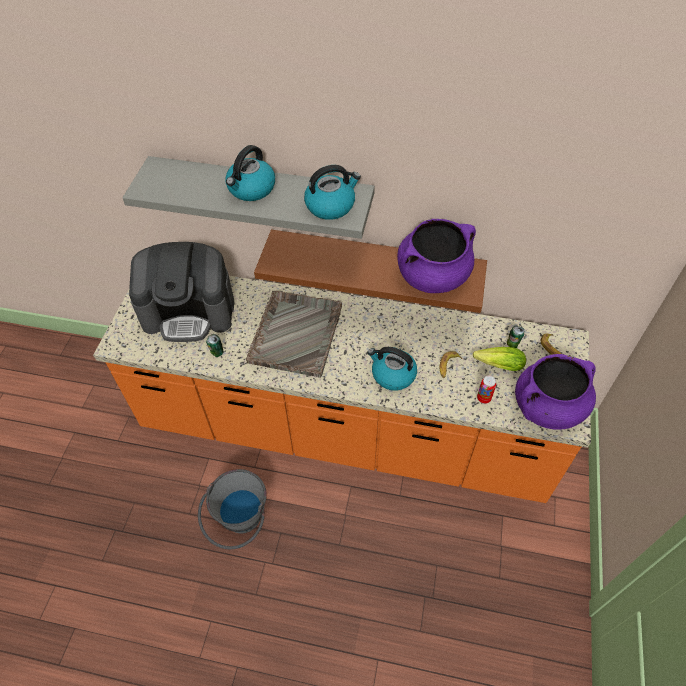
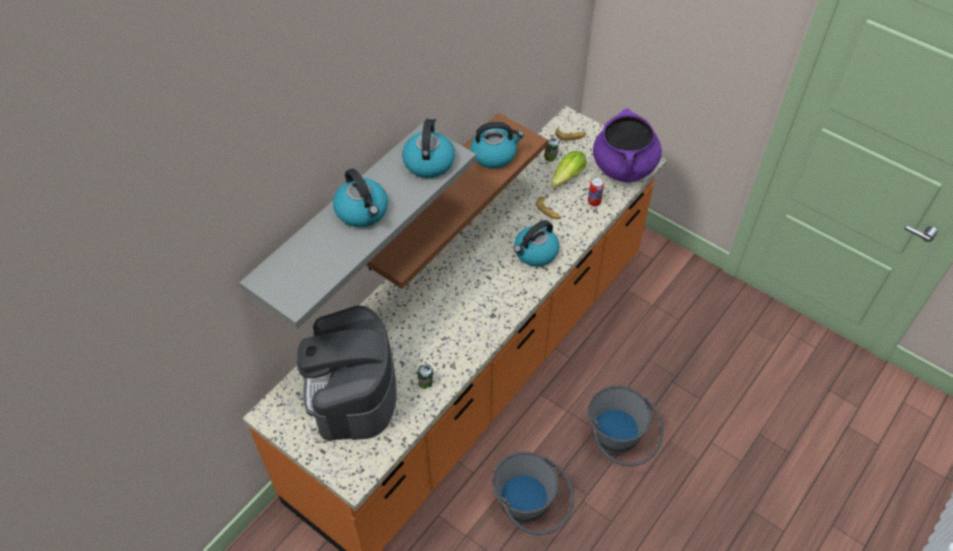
camera: 65 degrees left, 0 degrees up
coffee machine [129,242,234,342] -> coffee machine turned 150 degrees clockwise [297,305,397,441]
grey tray [246,291,342,378] -> none
purple cooking pot [397,219,476,293] -> kettle [470,122,524,169]
none -> grey bucket [588,385,663,466]

